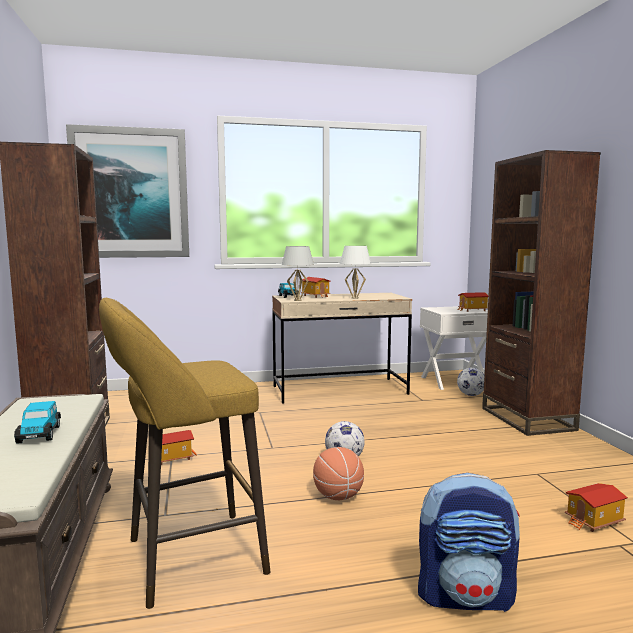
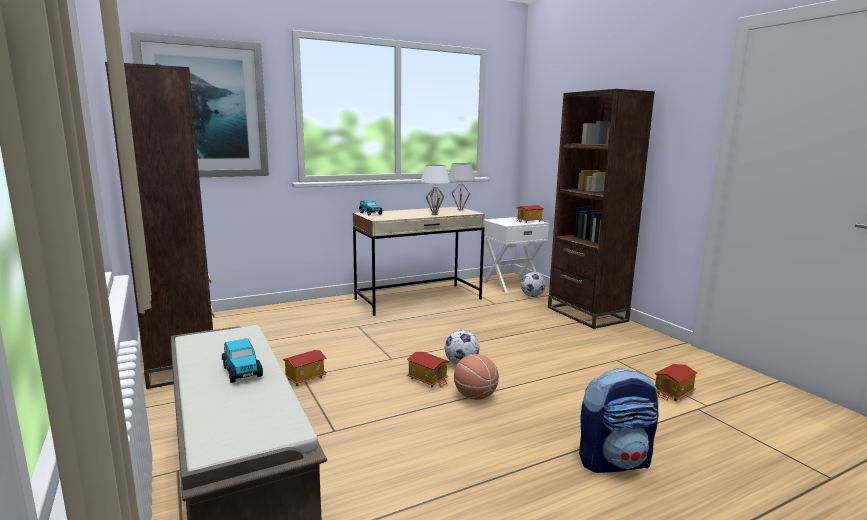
camera: 15 degrees left, 5 degrees up
yellow stool [99,298,270,609] -> none
white table lamp [282,246,314,301] -> white table lamp moved to [448,163,475,210]
toy house [301,277,331,298] -> toy house moved to [407,352,449,387]

